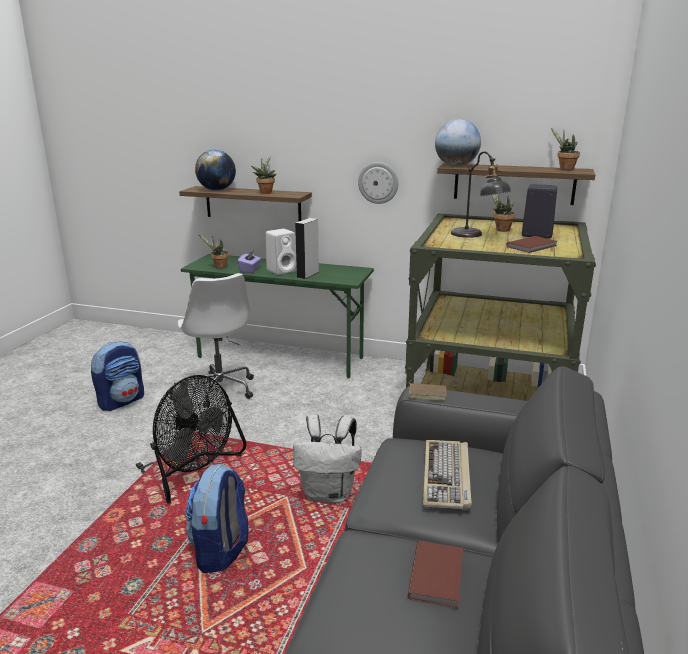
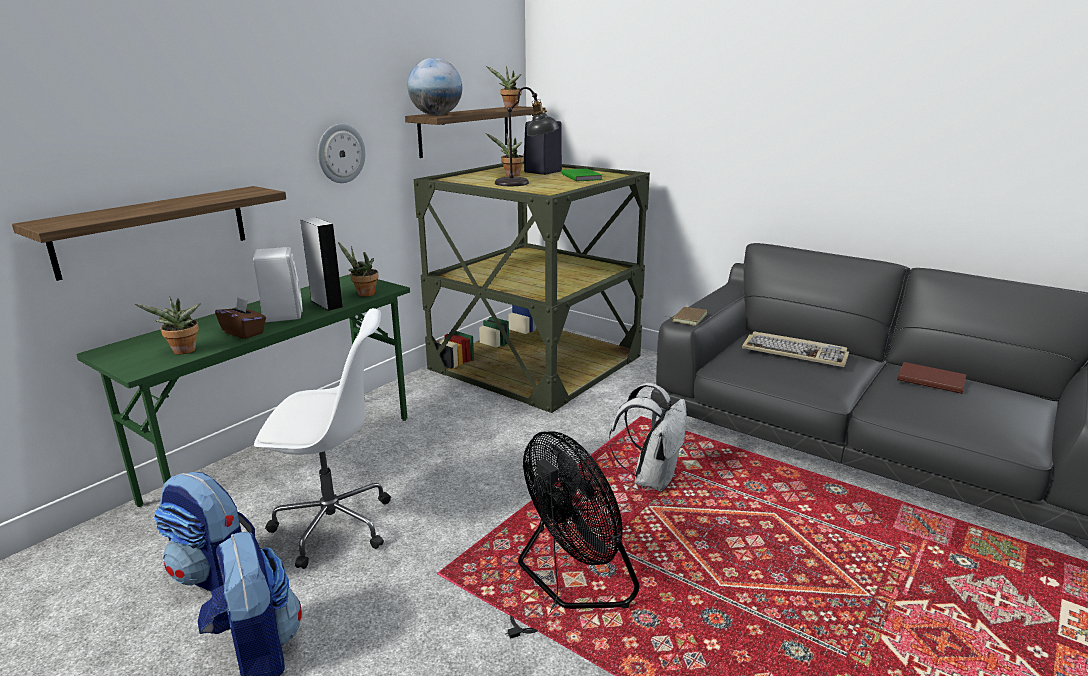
camera: 70 degrees left, 0 degrees up
backpack [186,464,249,573] -> backpack moved to [154,472,255,592]
globe [195,150,236,191] -> none
purple tissue box [237,251,261,274] -> brown tissue box [215,298,266,339]
potted plant [251,156,276,194] -> potted plant moved to [338,242,378,297]
brown book [506,236,557,253] -> green book [561,168,602,181]

